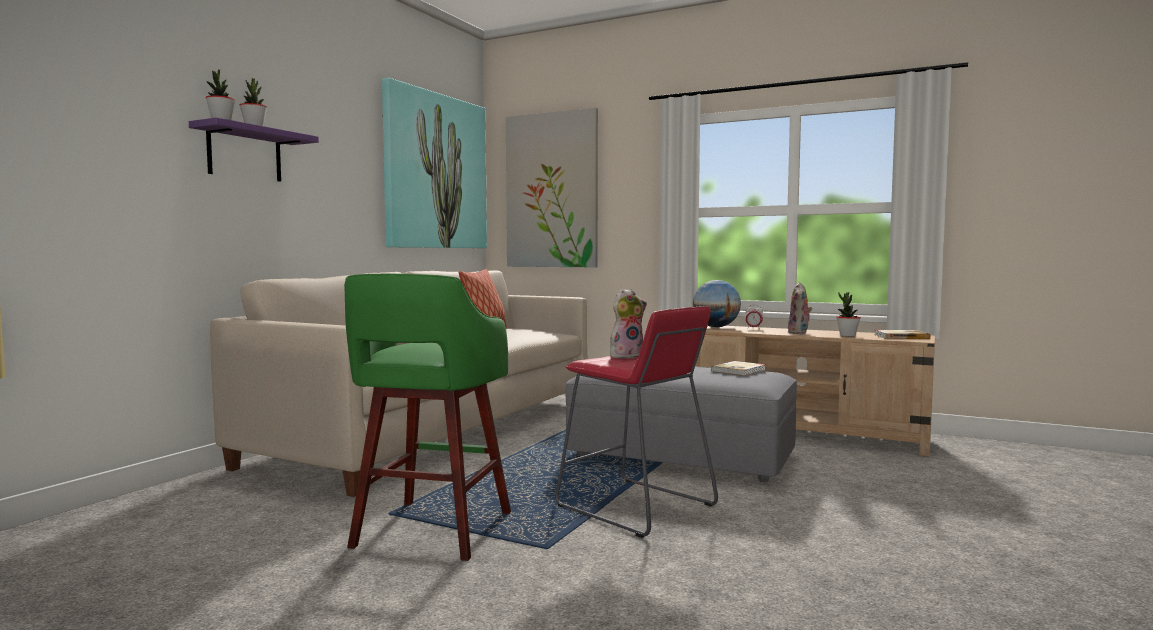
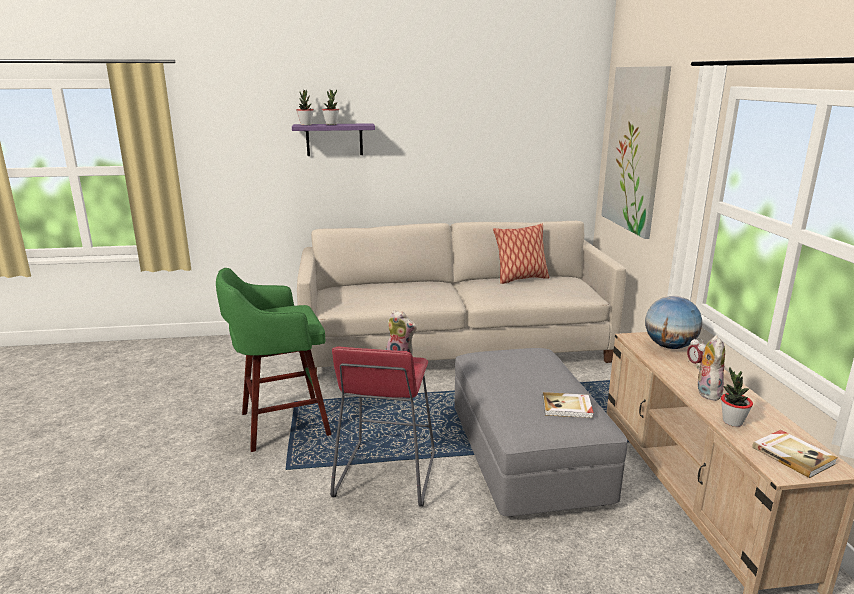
camera: 55 degrees right, 15 degrees up
picture [382,78,487,248] -> none
plush toy [788,282,812,334] -> plush toy turned 120 degrees clockwise [696,335,725,401]

